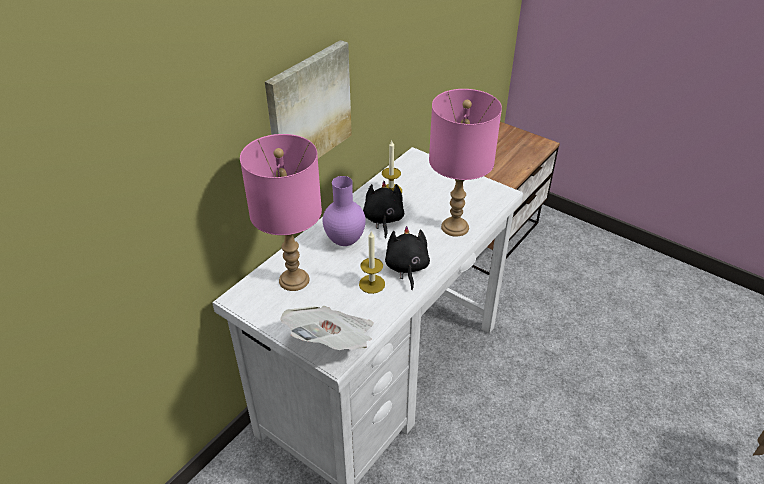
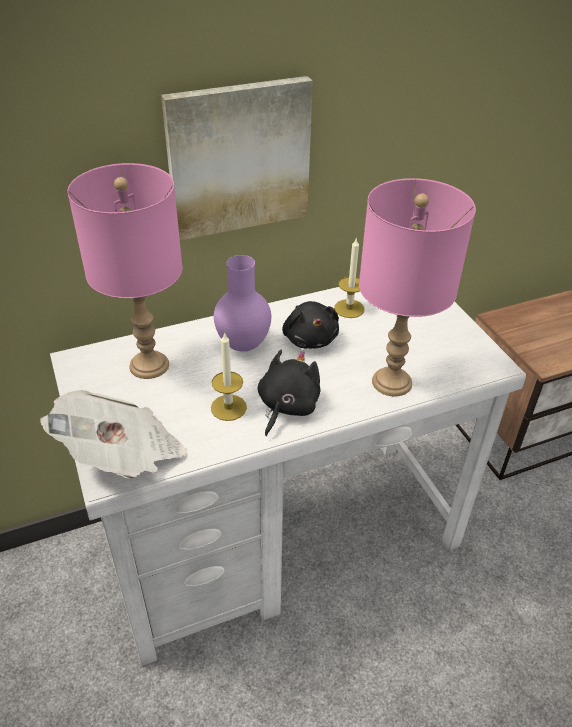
camera: 30 degrees right, 0 degrees up
black plush toy [363,181,404,239] -> black plush toy turned 135 degrees clockwise [282,301,339,349]

